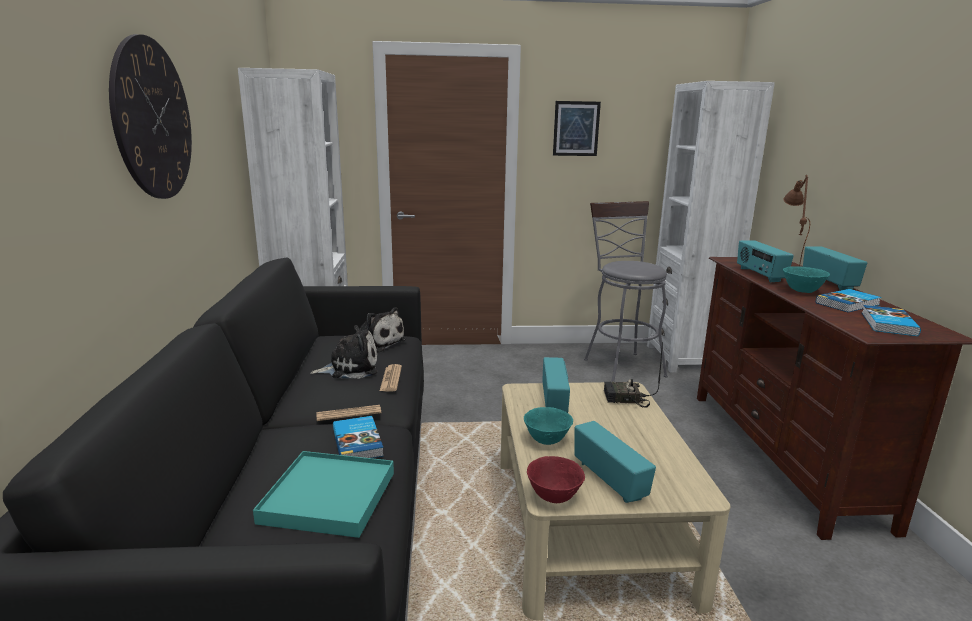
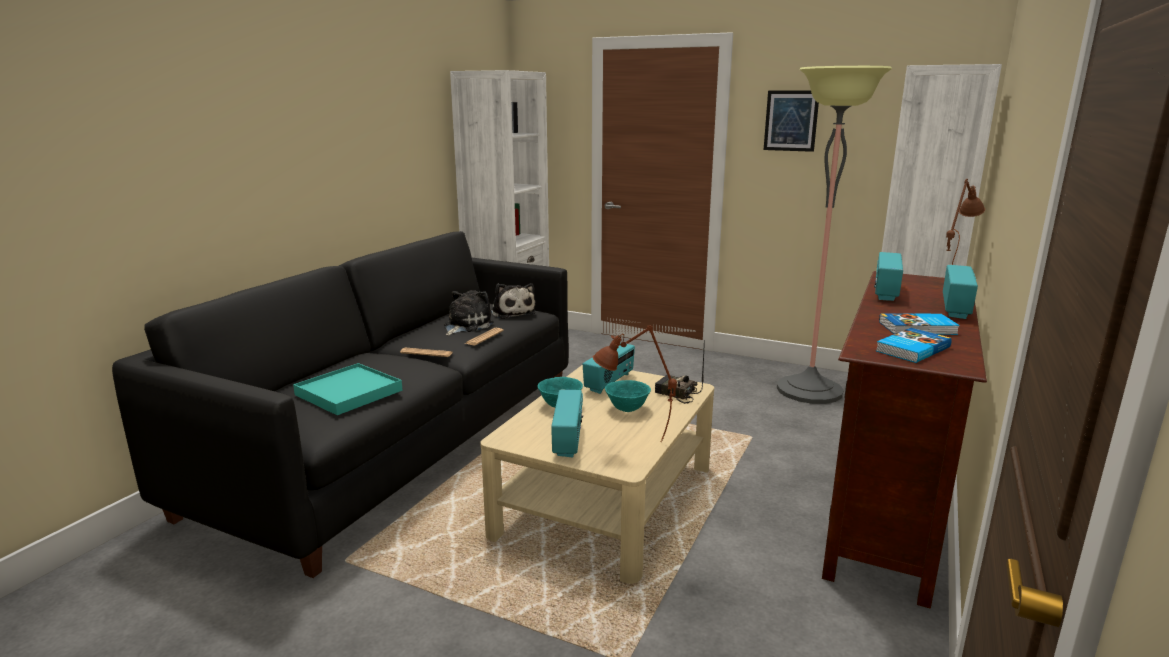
camera: 30 degrees right, 0 degrees up
wall clock [109,34,192,199] -> none
plush toy [310,325,377,379] -> plush toy turned 75 degrees counterclockwise [444,290,494,336]
book [333,416,384,458] -> none
red bowl [527,456,585,503] -> none
grey stool [584,201,668,382] -> floor lamp [777,66,892,404]
turquoise bowl [783,266,830,293] -> turquoise bowl moved to [605,380,651,412]
none -> brown table lamp [593,326,677,443]

